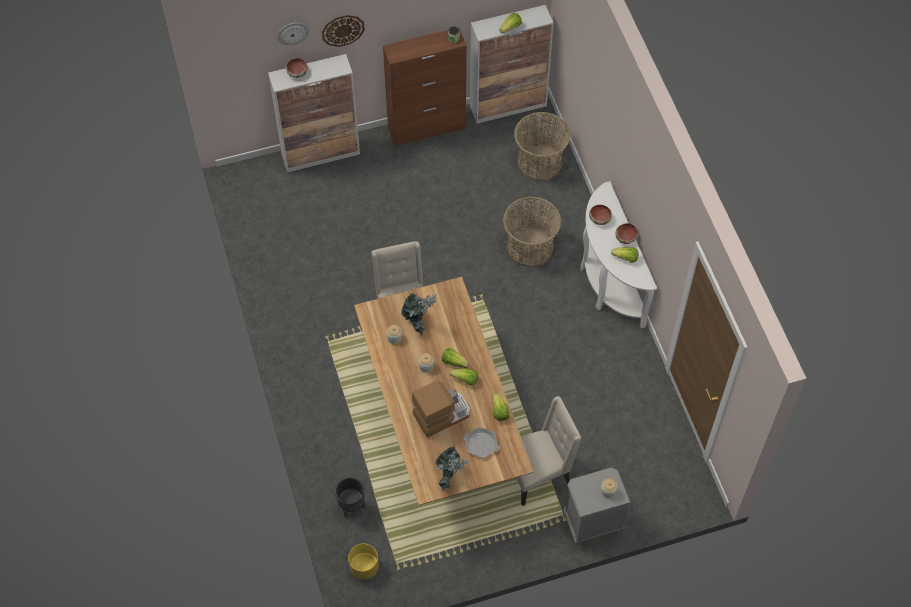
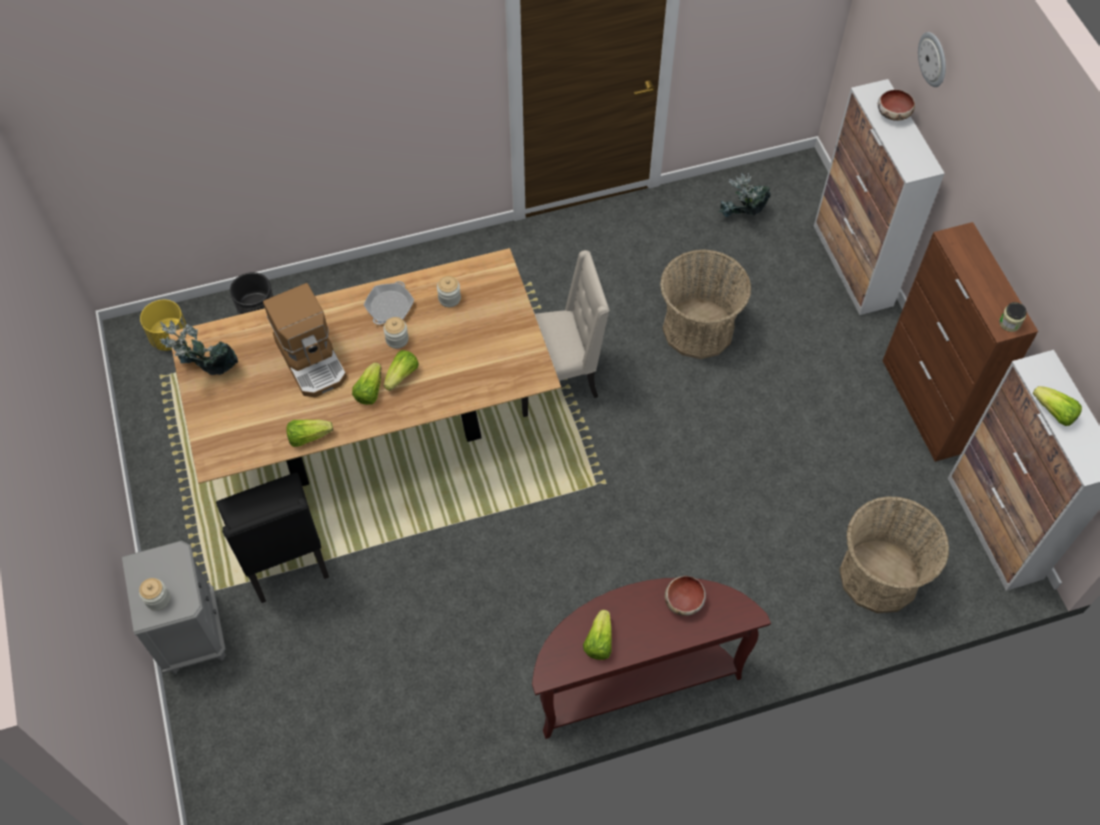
camera: 90 degrees right, 0 degrees up
wall clock [322,15,365,47] -> none
potted plant [402,292,437,335] -> potted plant moved to [717,173,771,218]
frying pan [463,427,499,458] -> frying pan moved to [364,281,414,325]
basket [503,196,561,267] -> basket moved to [660,249,751,359]
beige chair [516,396,581,506] -> black chair [216,472,329,603]
white console table [580,181,657,328] -> brown console table [532,578,771,739]
bowl [615,223,638,244] -> none

